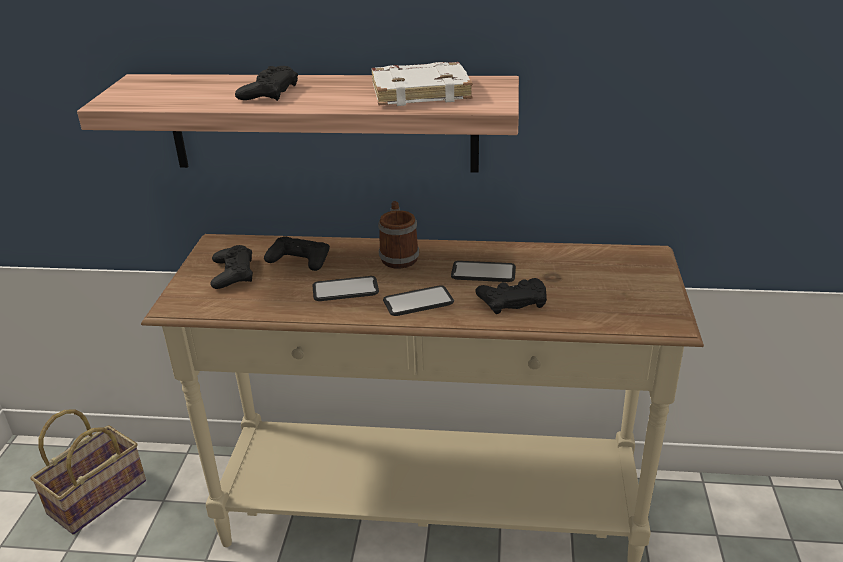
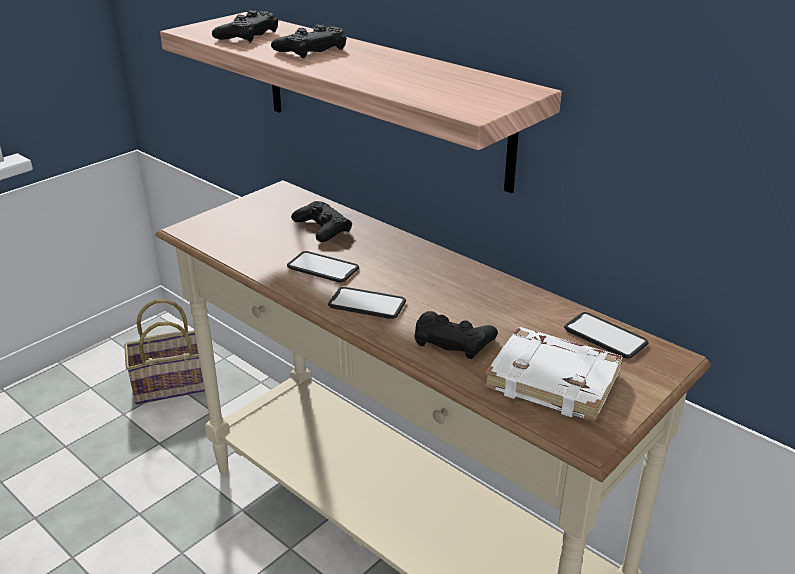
camera: 35 degrees right, 0 degrees up
black game controller [210,245,253,289] -> black game controller moved to [212,10,278,42]
white book [372,62,473,106] -> white book moved to [484,327,623,422]
mug [378,201,419,269] -> none
phone [451,261,516,282] -> phone moved to [564,312,649,359]

